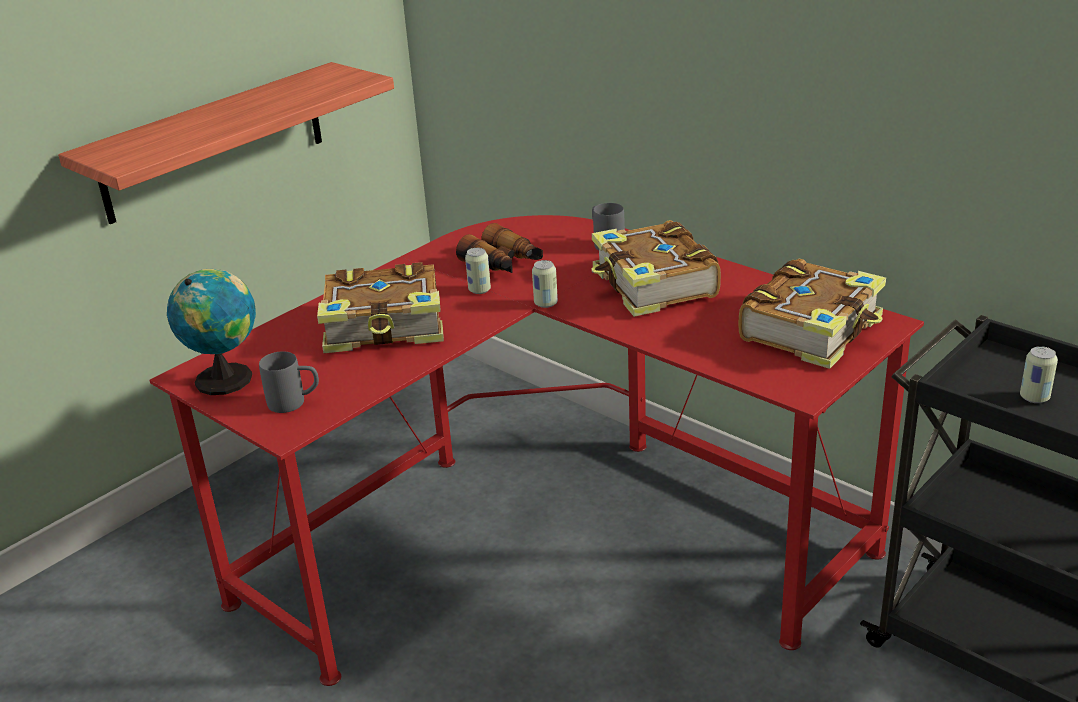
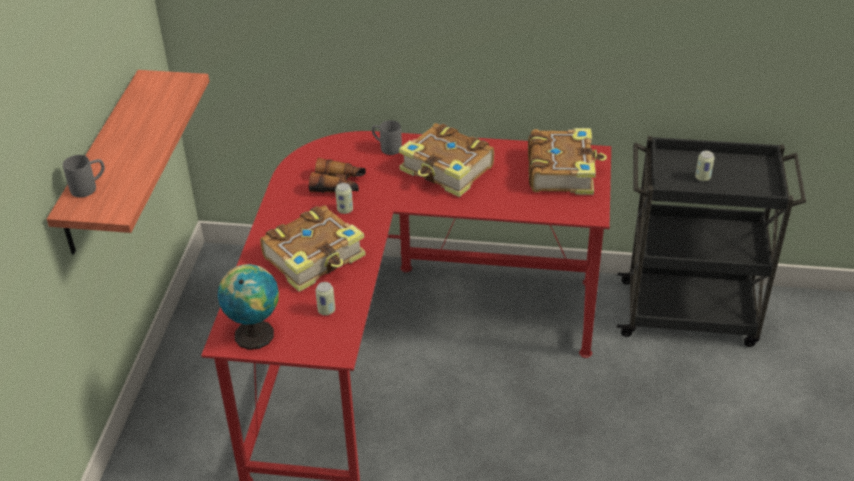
camera: 35 degrees left, 10 degrees up
grey mug [259,351,319,413] -> grey mug moved to [63,155,105,197]
can [532,260,558,308] -> can moved to [315,282,335,315]

